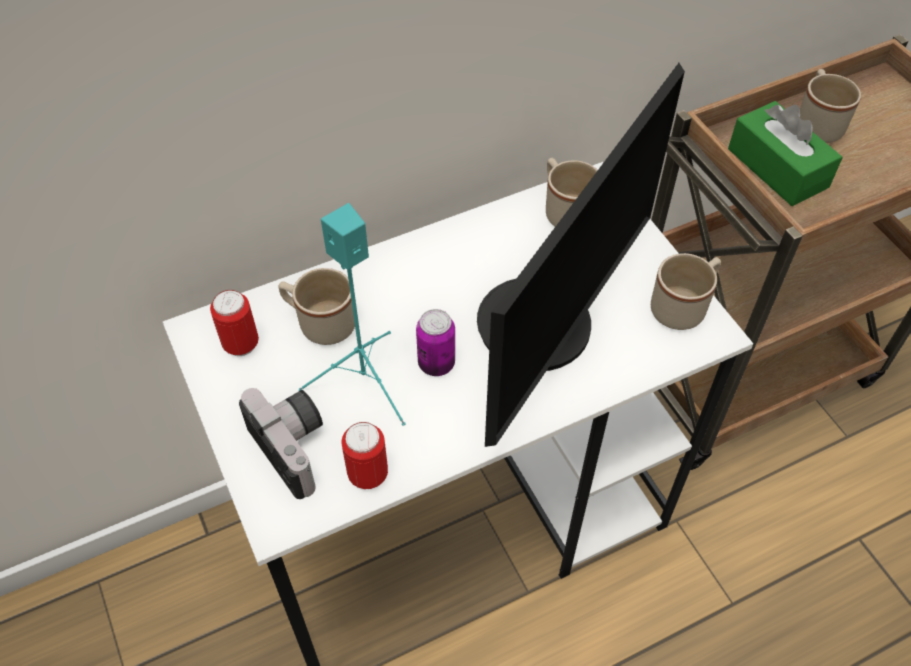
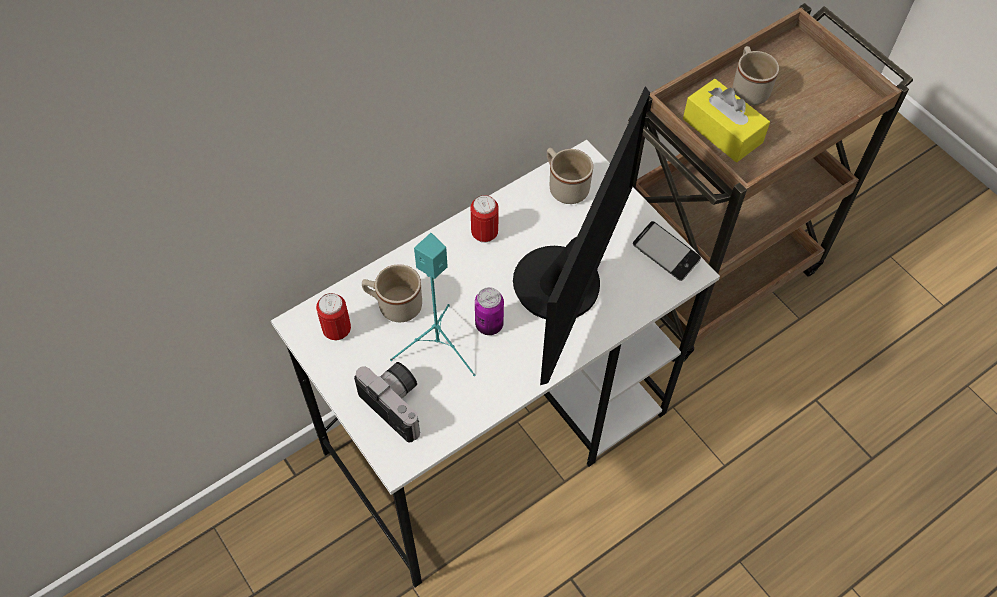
camera: 10 degrees left, 5 degrees up
can [341,422,388,489] -> can moved to [470,195,499,243]
beige mug [651,253,721,330] -> phone [633,221,701,281]
green tissue box [728,101,843,206] -> yellow tissue box [683,79,770,162]

